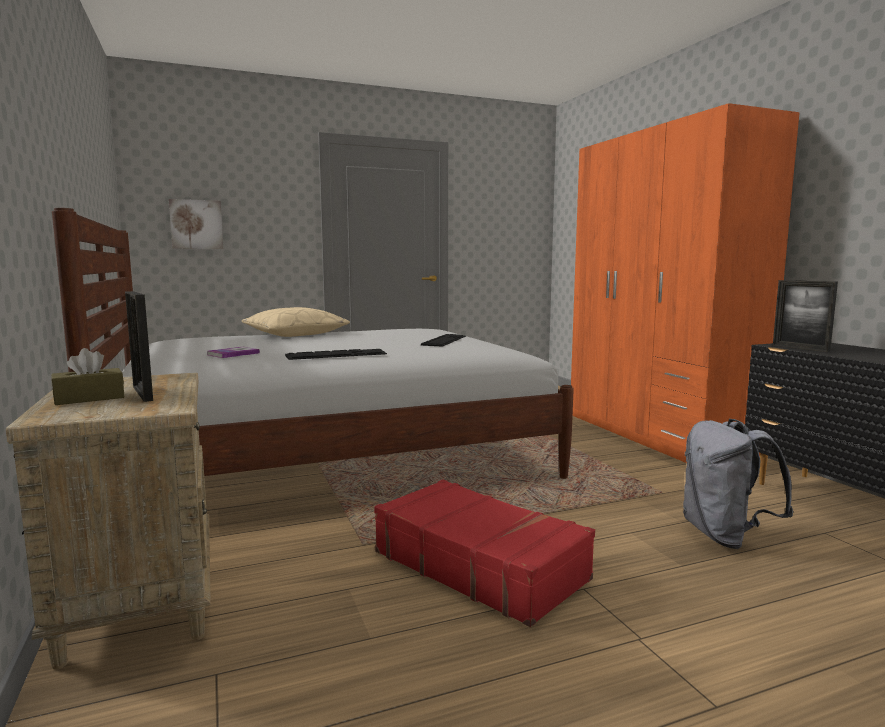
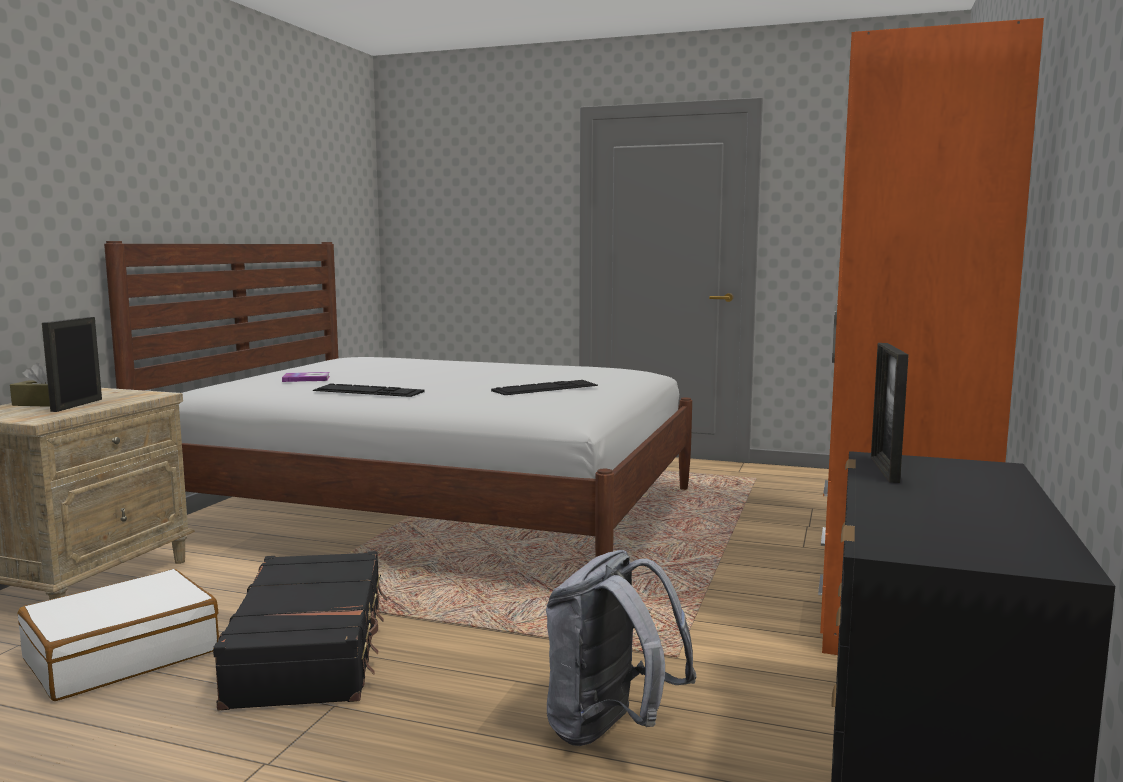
camera: 40 degrees right, 0 degrees up
picture [169,199,223,249] -> none
beige pillow [242,307,350,337] -> none
red suitcase [374,479,595,627] -> black suitcase [213,551,387,710]
none -> white suitcase [18,569,219,701]

